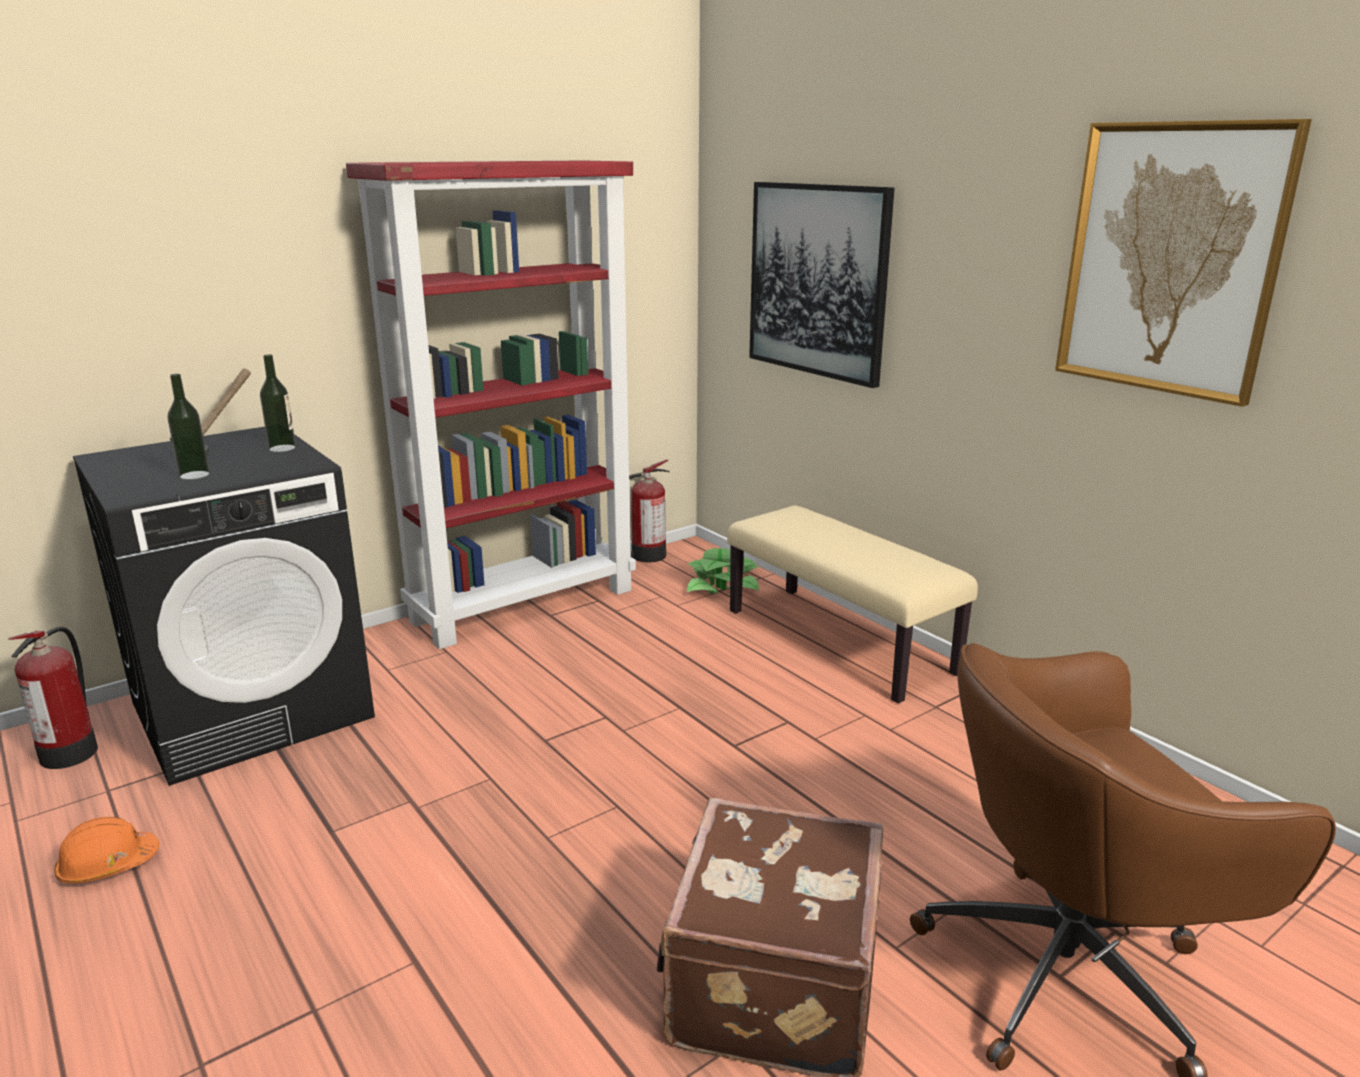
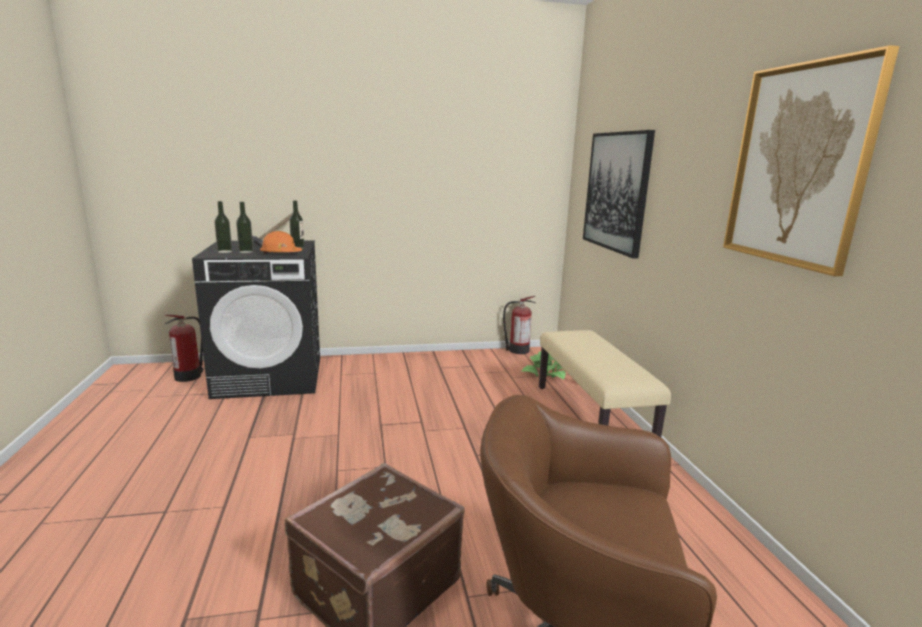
camera: 25 degrees right, 5 degrees down
orange hard hat [54,817,159,883] -> orange hard hat moved to [260,231,302,254]
red bookcase [346,160,636,649] -> none
none -> bottle [214,201,232,253]

